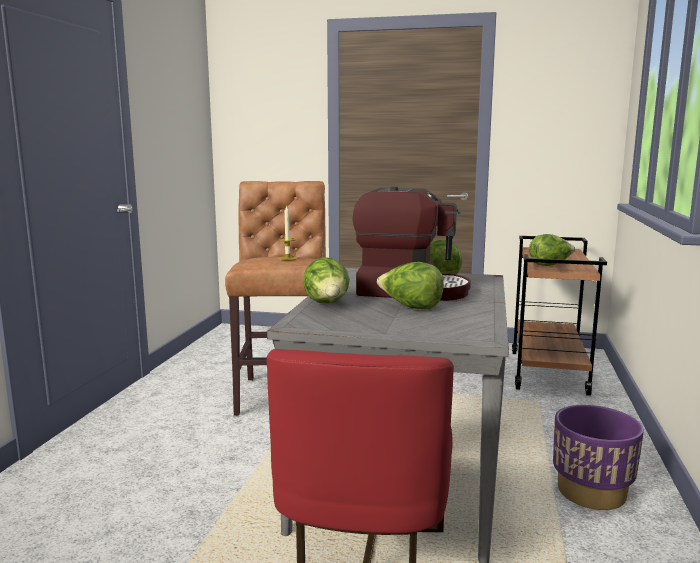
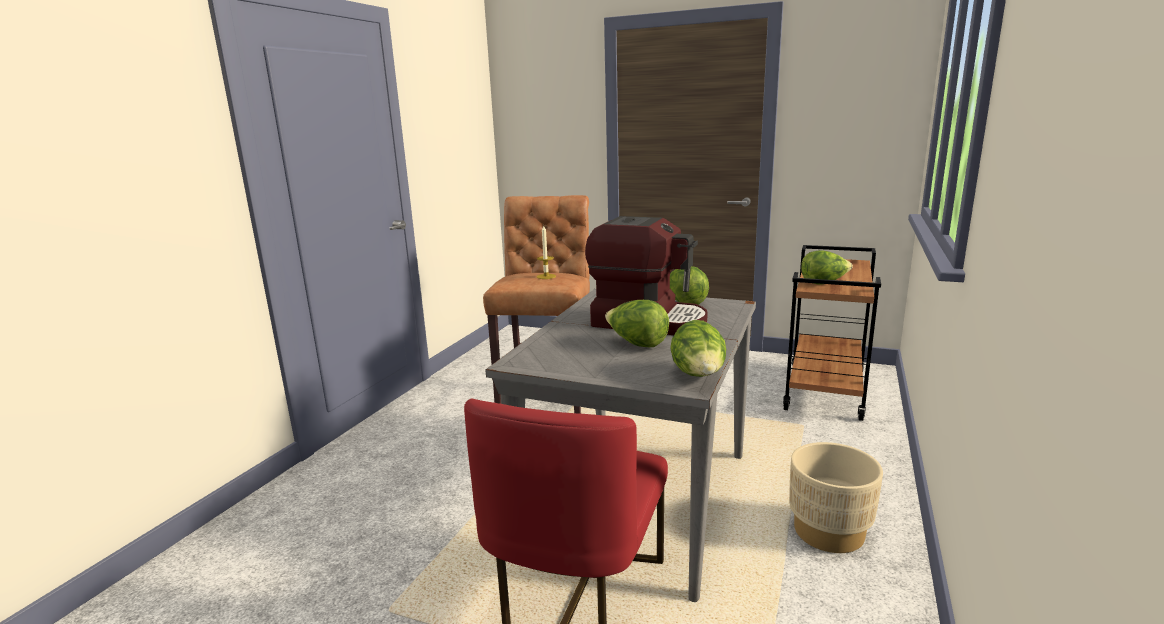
camera: 10 degrees right, 5 degrees up
lettuce [303,257,350,304] -> lettuce moved to [670,320,726,377]
purple planter [553,405,644,510] -> beige planter [789,442,883,553]

